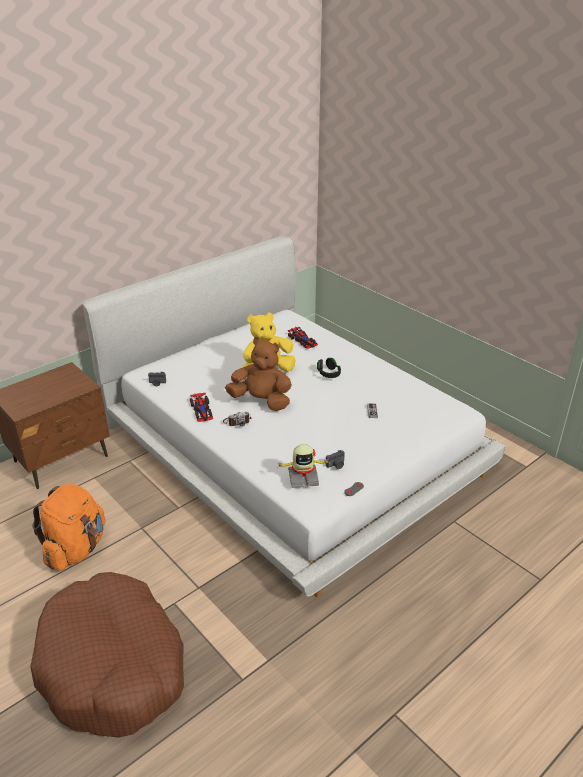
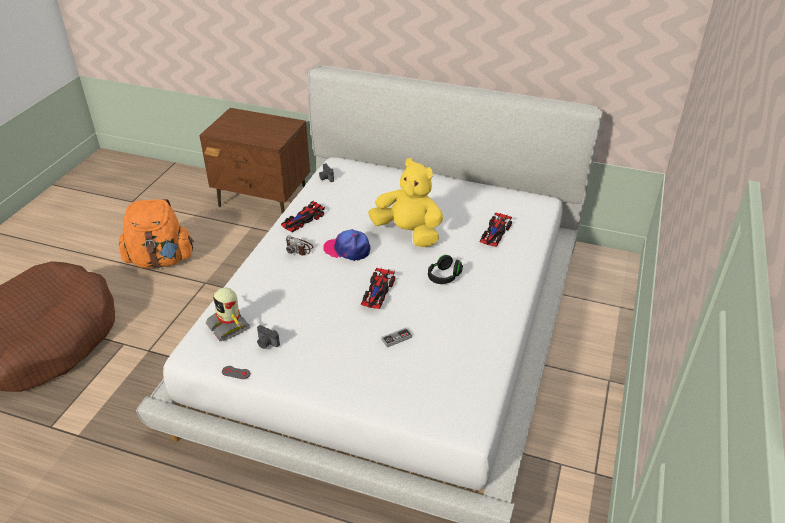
camera: 60 degrees right, 5 degrees up
brown plush toy [225,337,292,411] -> cap [323,229,370,261]
none -> toy car [361,267,395,309]

